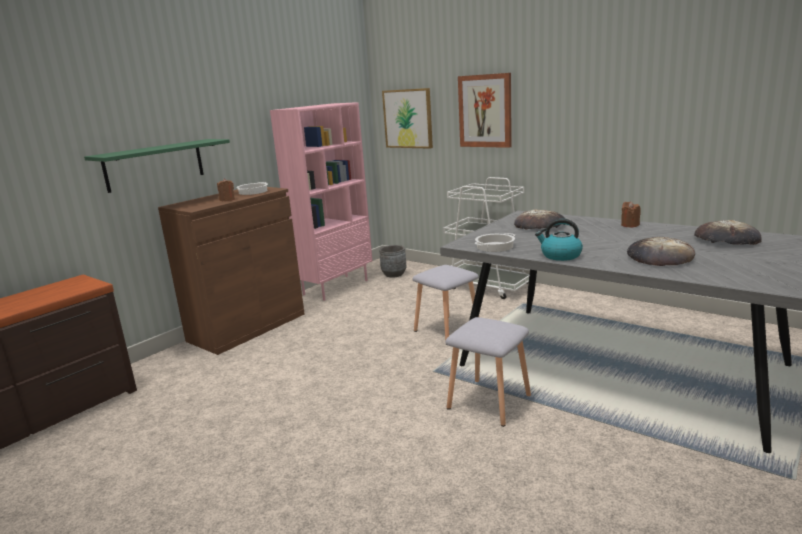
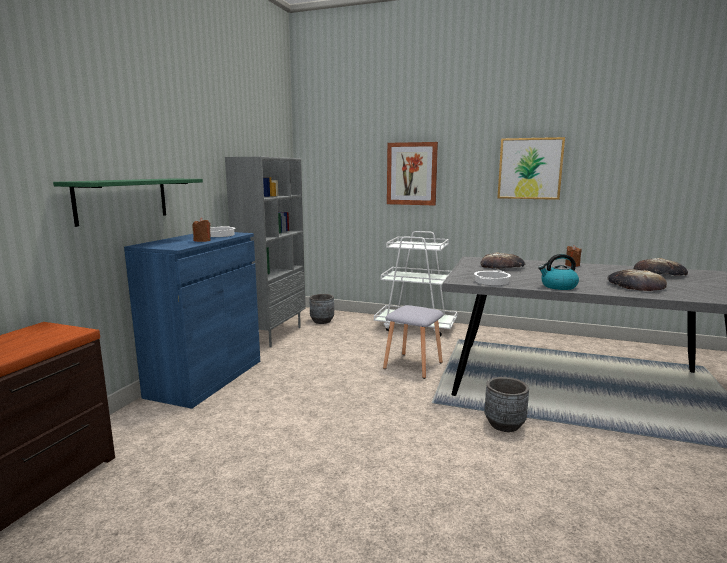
camera: 20 degrees left, 5 degrees down
brown cabinet [158,187,305,355] -> blue cabinet [124,232,260,409]
pink bookcase [270,102,373,301] -> grey bookcase [225,157,306,348]
picture [382,88,433,149] -> picture moved to [497,137,565,200]
grey stool [445,317,531,427] -> grey planter [484,377,529,432]

